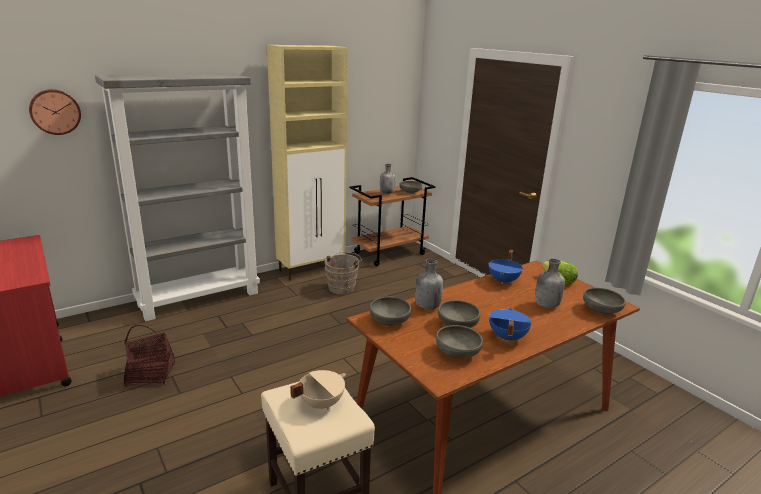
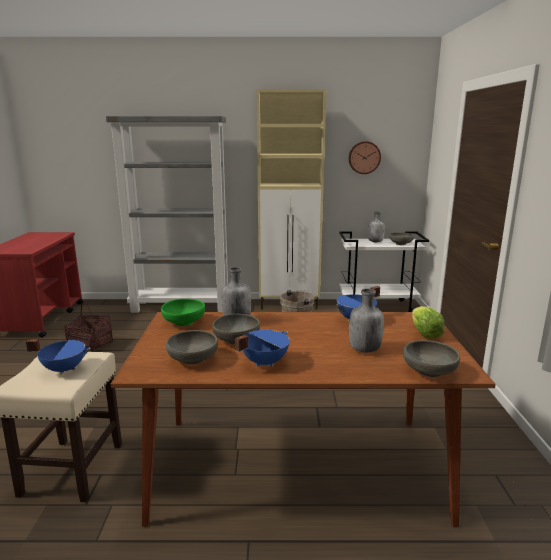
camera: 35 degrees right, 5 degrees down
wall clock [29,89,81,135] -> wall clock moved to [349,141,381,174]
beige cooking pot [290,370,346,410] -> blue cooking pot [26,339,91,375]
brown cart [350,177,435,267] -> white cart [339,232,429,312]
grey bowl [369,296,411,326] -> green bowl [161,299,205,326]

